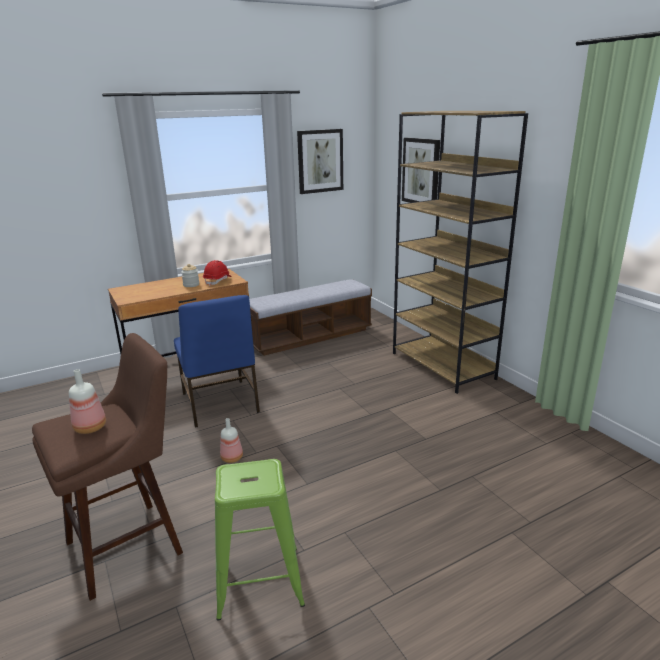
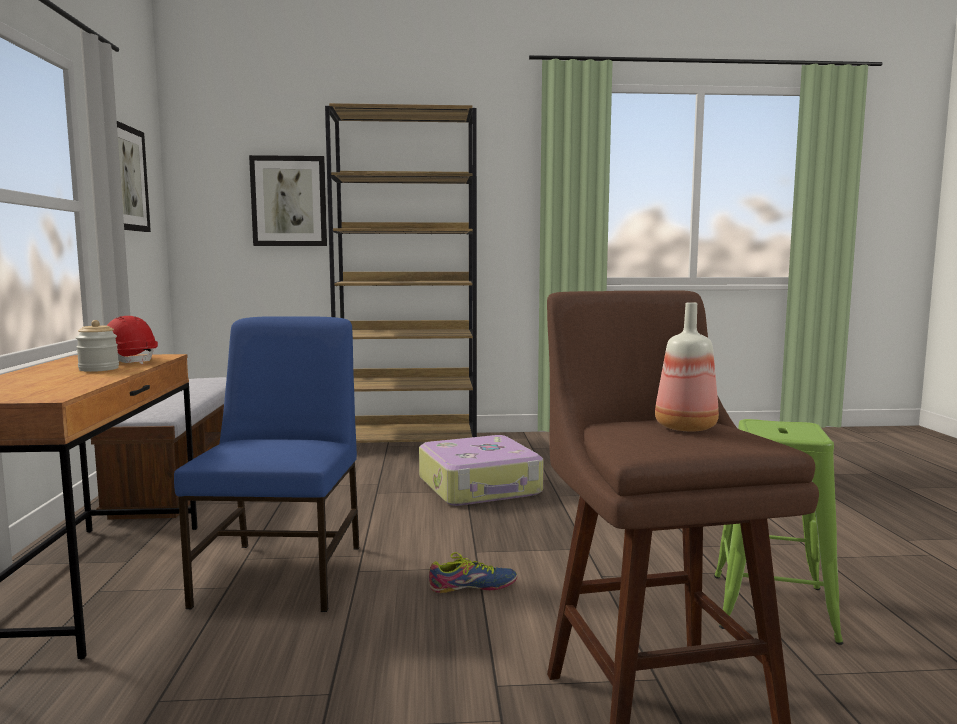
camera: 65 degrees left, 15 degrees down
blue chair [174,295,260,428] -> blue chair turned 90 degrees counterclockwise [174,316,359,612]
bottle [220,418,243,463] -> shoe [429,552,517,593]
none -> suitcase [419,435,544,506]

